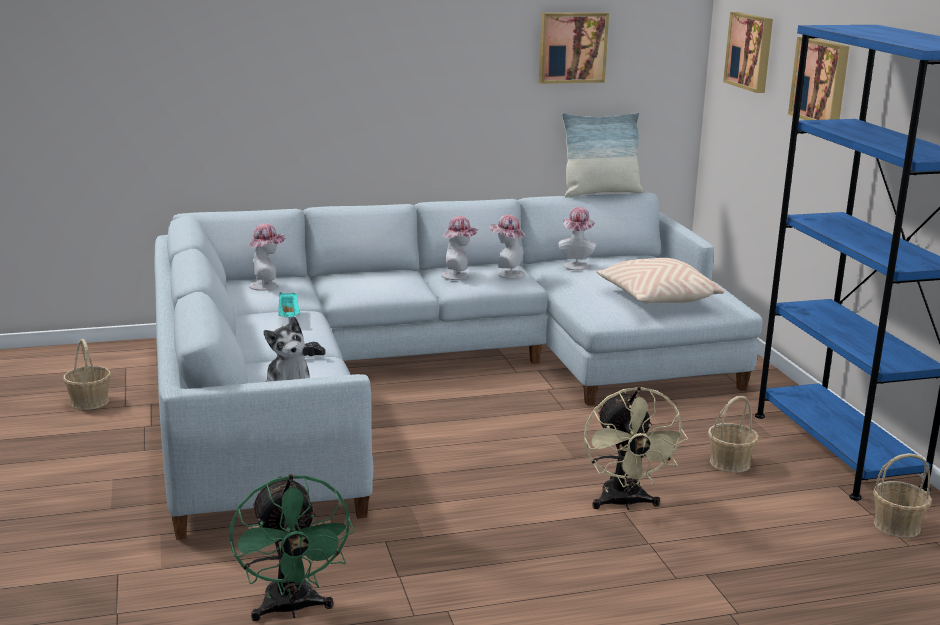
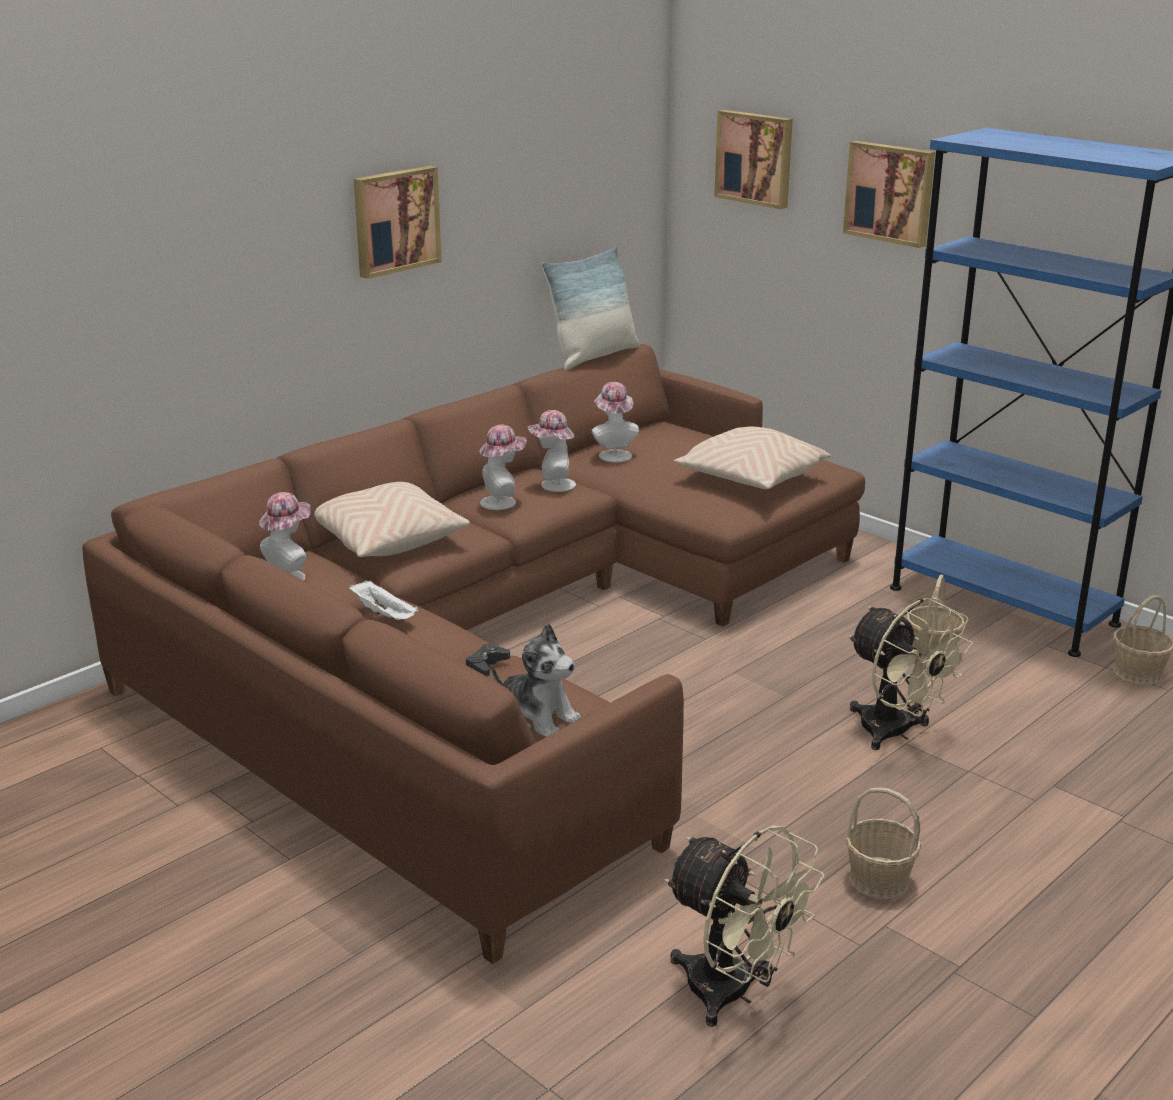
camera: 30 degrees left, 5 degrees up
basket [63,339,111,410] -> basket moved to [845,788,921,899]
grey sofa [155,192,762,540] -> brown sofa [82,344,865,964]
green fan [229,474,354,621] -> beige fan [664,825,824,1027]
turquoise tray [279,292,300,317] -> white tray [349,580,418,620]
picture [539,13,609,84] -> picture moved to [353,166,442,279]
none -> beige pillow [314,482,470,557]

